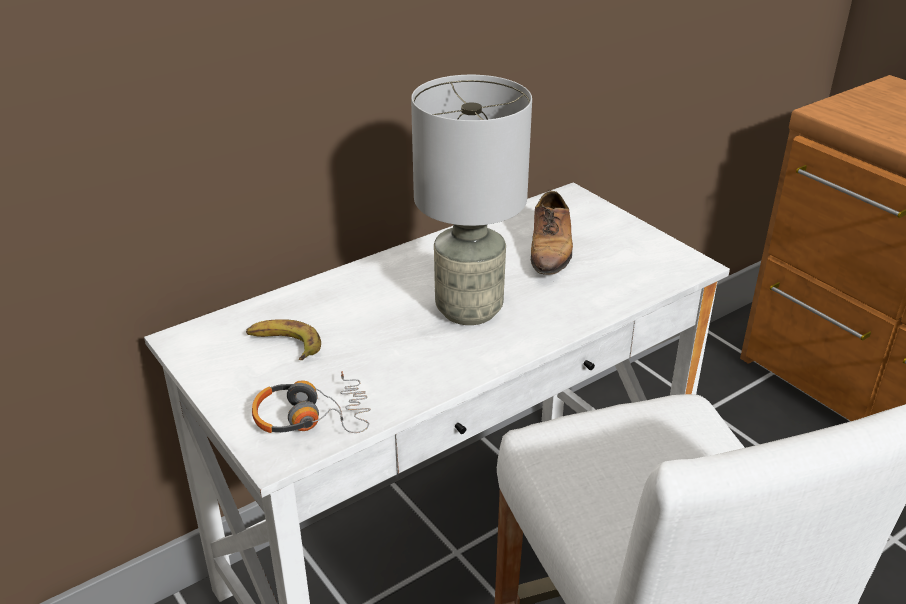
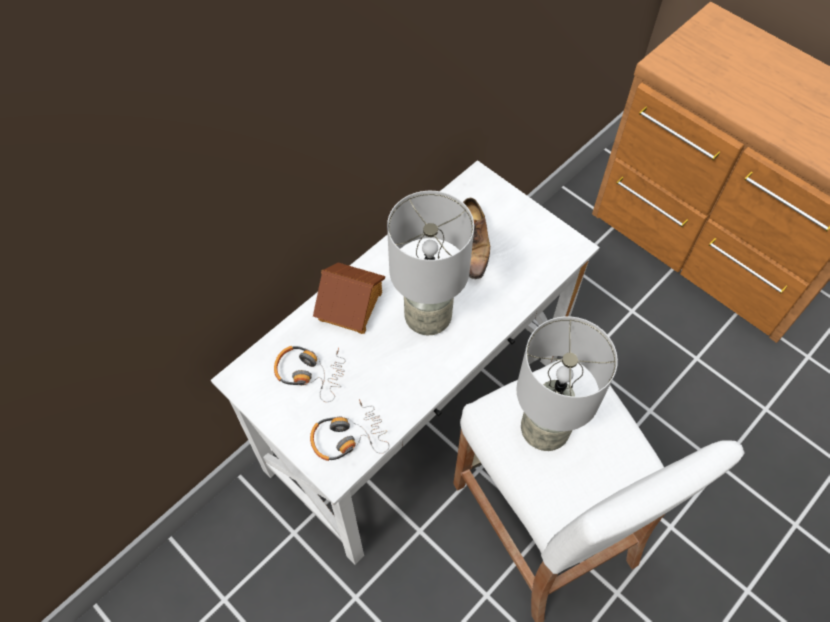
camera: 10 degrees left, 25 degrees up
banana [246,319,321,360] -> headphones [274,346,346,402]
none -> toy house [313,263,385,334]
none -> grey table lamp [516,316,618,451]

